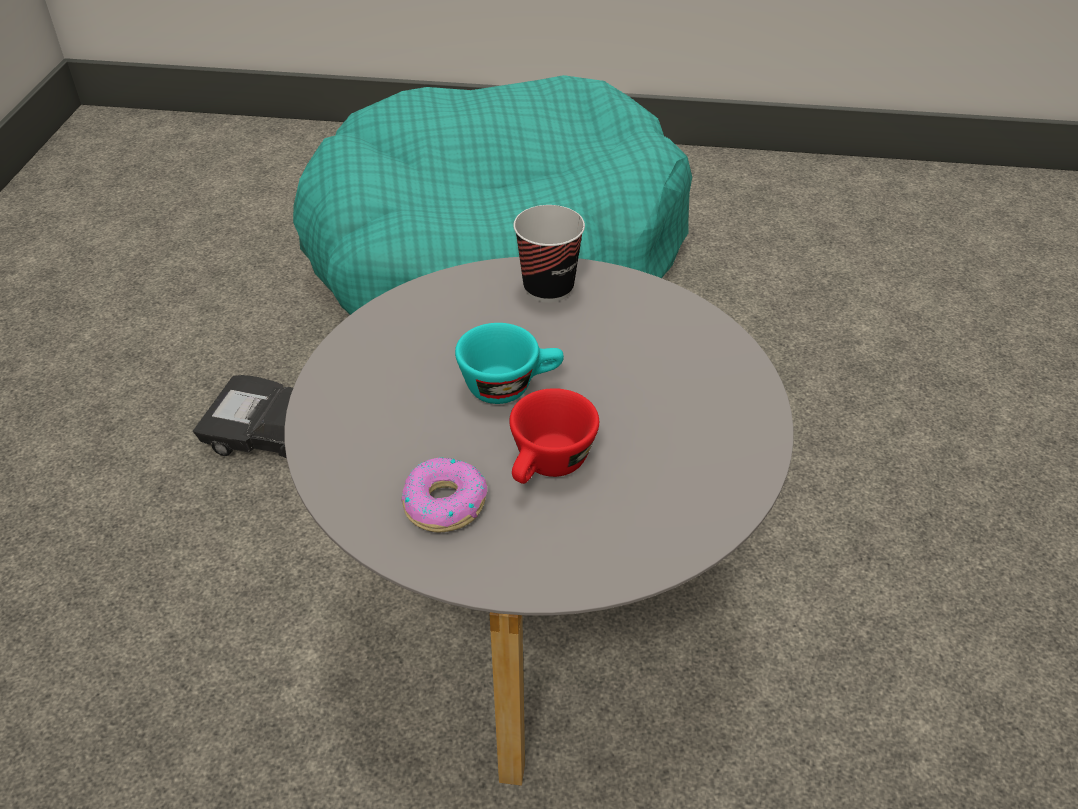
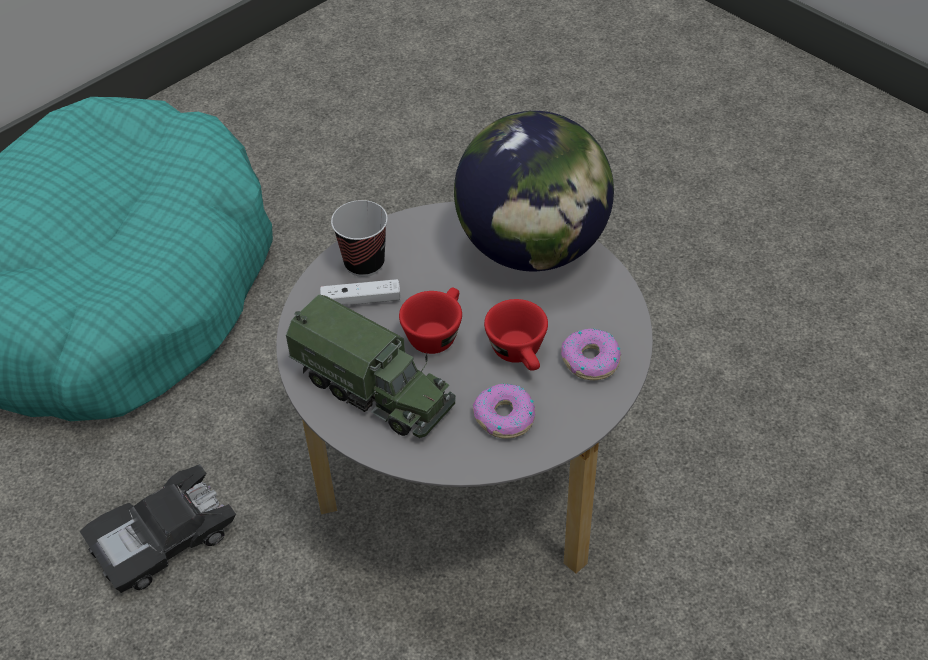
camera: 50 degrees left, 5 degrees up
turquoise cup [455,323,564,404] -> red cup [399,287,462,354]
none -> toy truck [286,294,456,438]
none -> white game controller [320,279,400,305]
none -> globe [454,111,614,272]
none -> donut [561,328,621,380]

